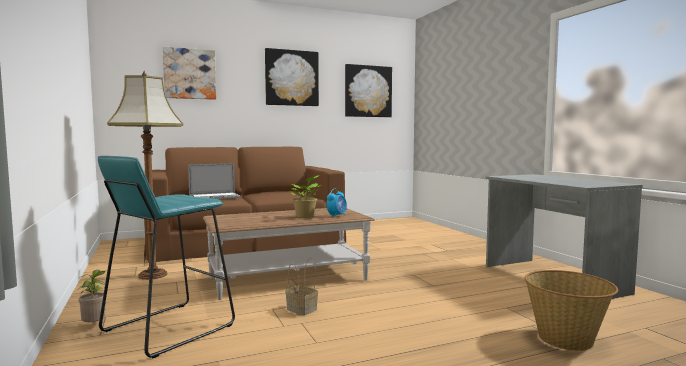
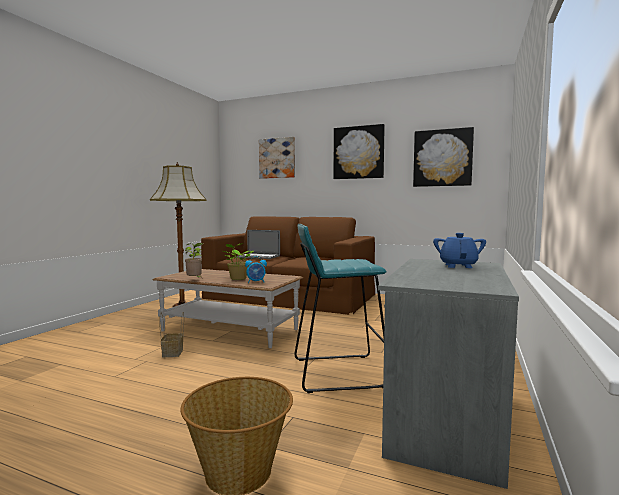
camera: 45 degrees right, 0 degrees up
potted plant [77,270,106,322] -> potted plant moved to [185,243,203,278]
turquoise stool [98,156,235,358] -> turquoise stool moved to [294,224,387,393]
none -> blue teapot [433,233,486,268]

